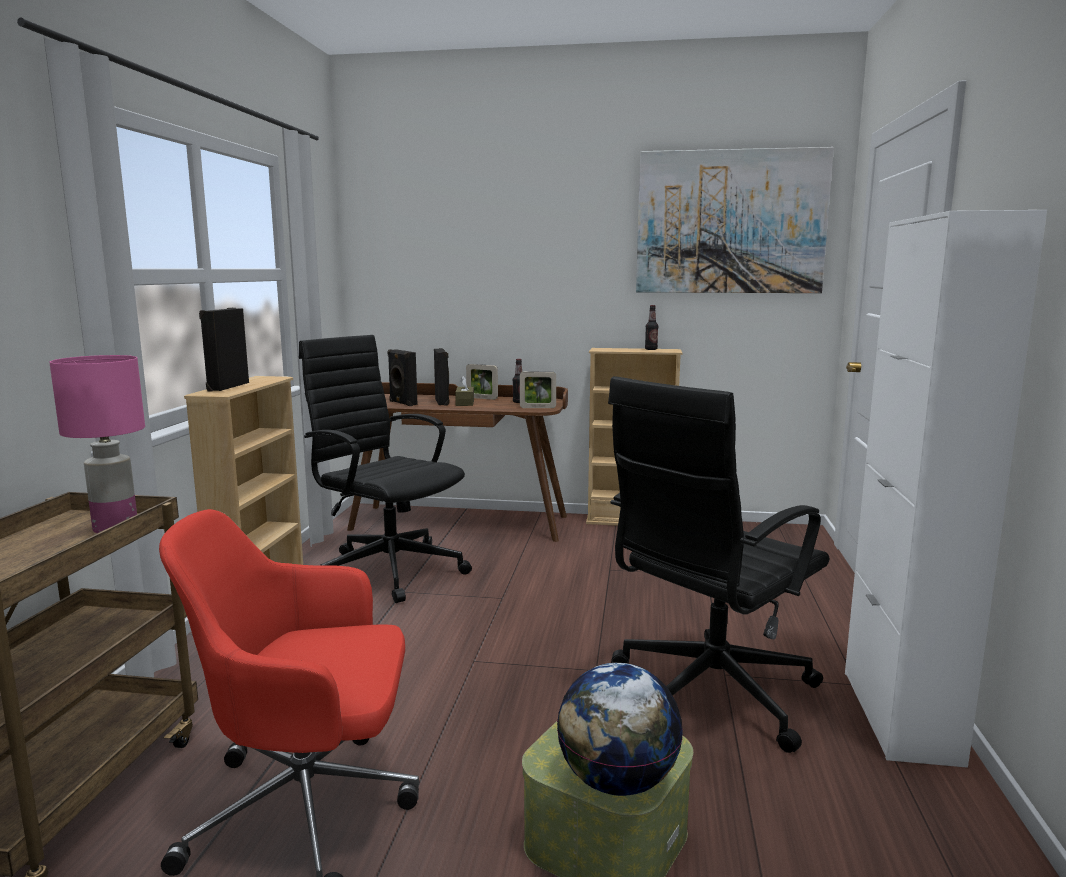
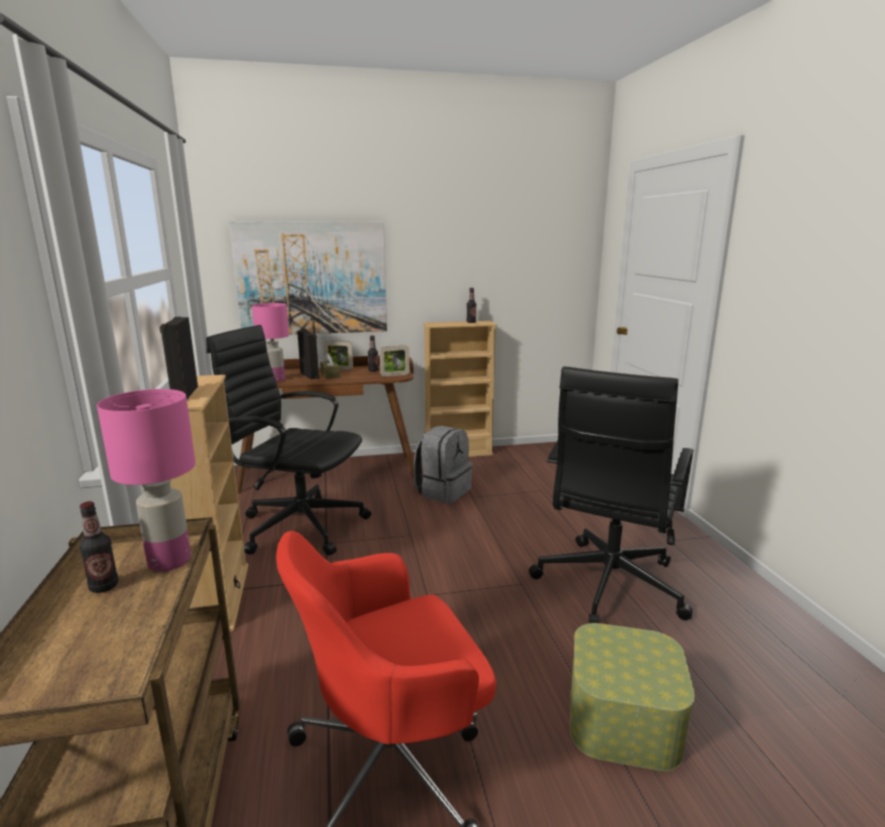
camera: 20 degrees left, 5 degrees up
black speaker [388,349,417,406] -> pink table lamp [252,303,289,382]
globe [557,663,683,796] -> none
picture [636,147,834,293] -> picture moved to [229,221,387,334]
white cabinet [845,210,1047,768] -> none
none -> bottle [79,501,119,593]
none -> grey backpack [413,426,473,504]

